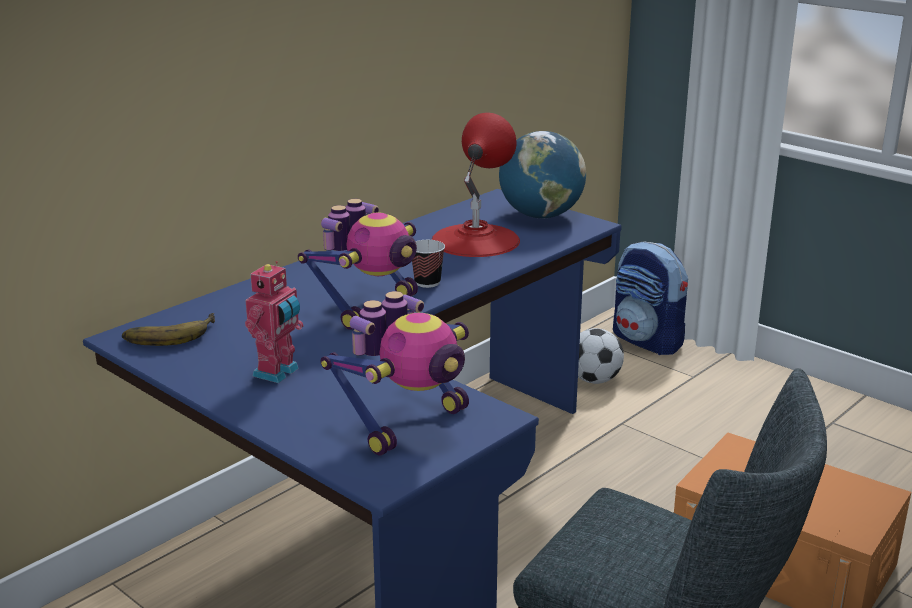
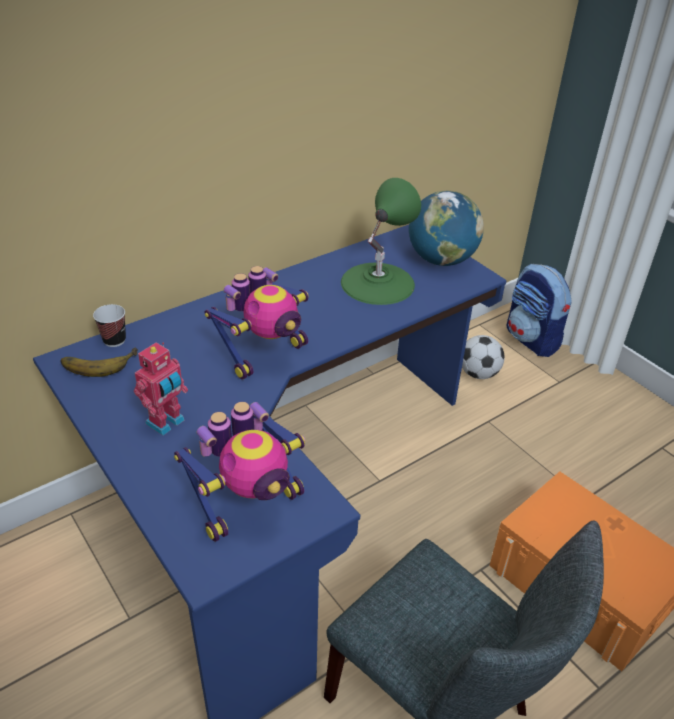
camera: 10 degrees right, 15 degrees up
cup [412,240,445,288] -> cup moved to [93,304,126,347]
red table lamp [432,112,520,257] -> green table lamp [341,178,421,305]

